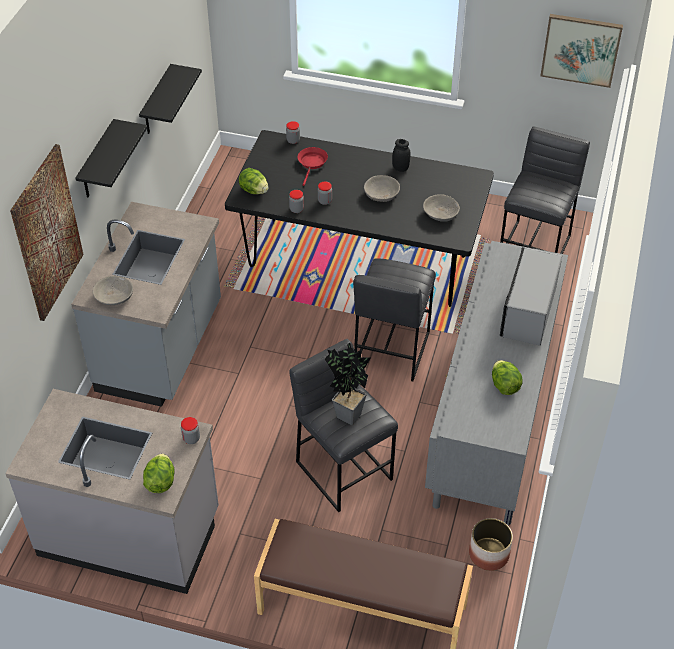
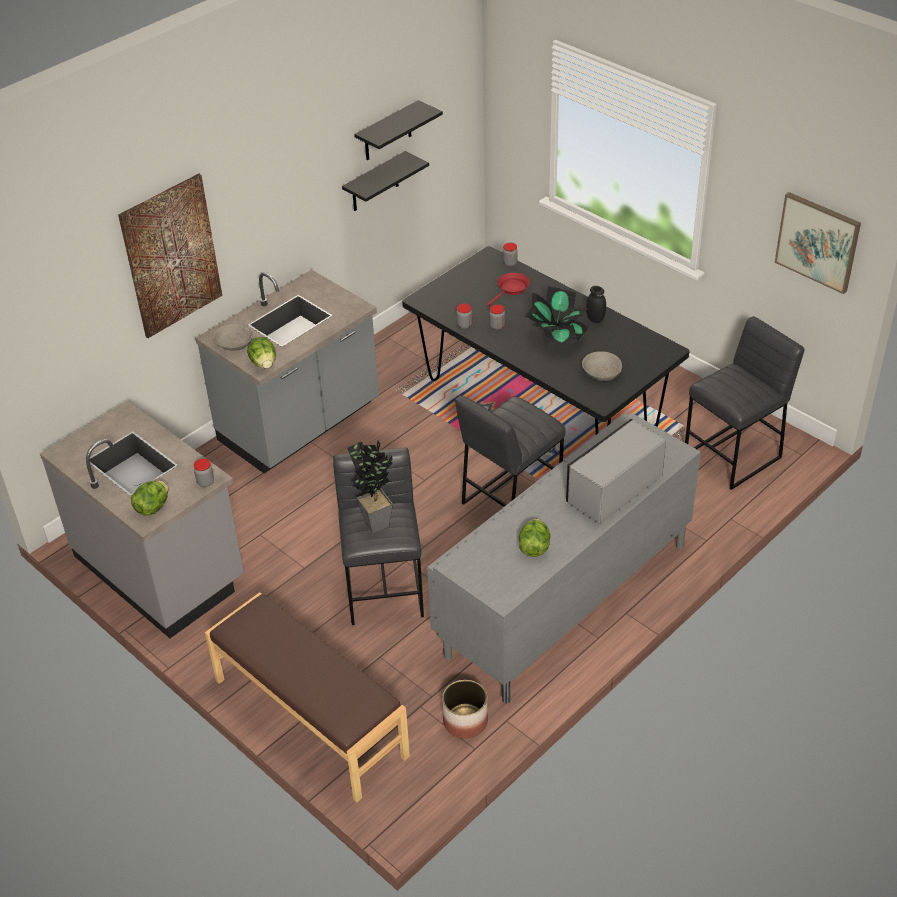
camera: 30 degrees right, 5 degrees down
black shelf [76,119,148,198] -> black shelf moved to [354,100,443,160]
lettuce [239,168,268,194] -> lettuce moved to [247,337,276,369]
grey bowl [364,175,400,202] -> potted plant [525,286,589,346]

